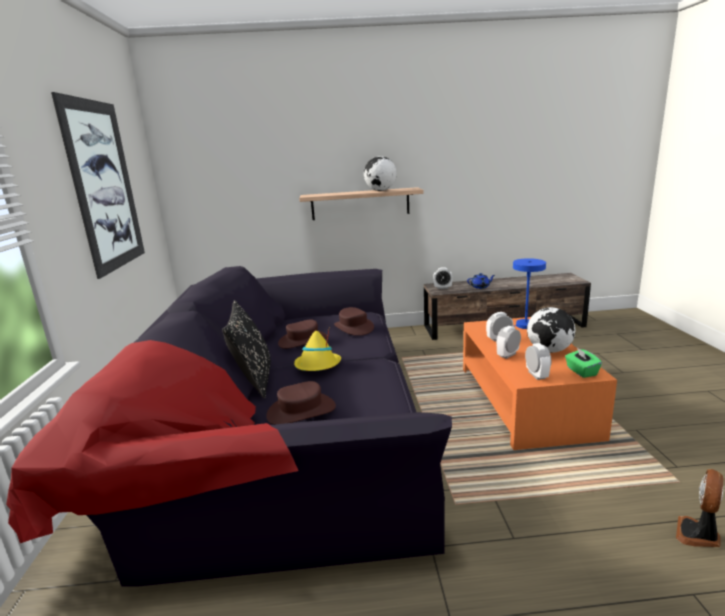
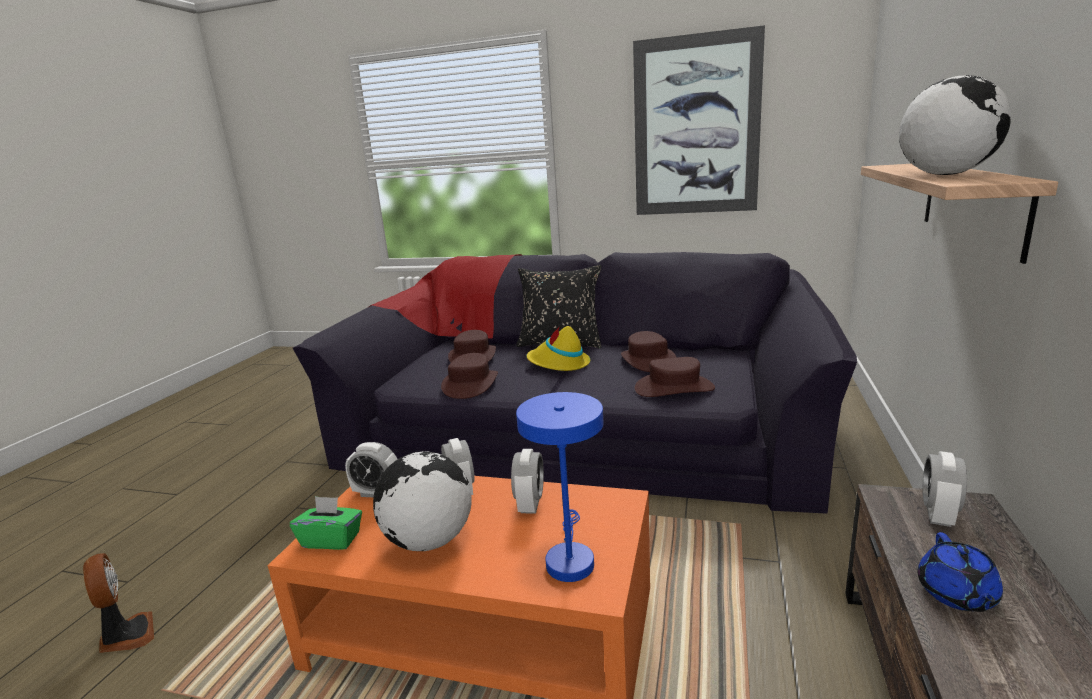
camera: 110 degrees right, 0 degrees up
none -> brown hat [441,353,498,399]

